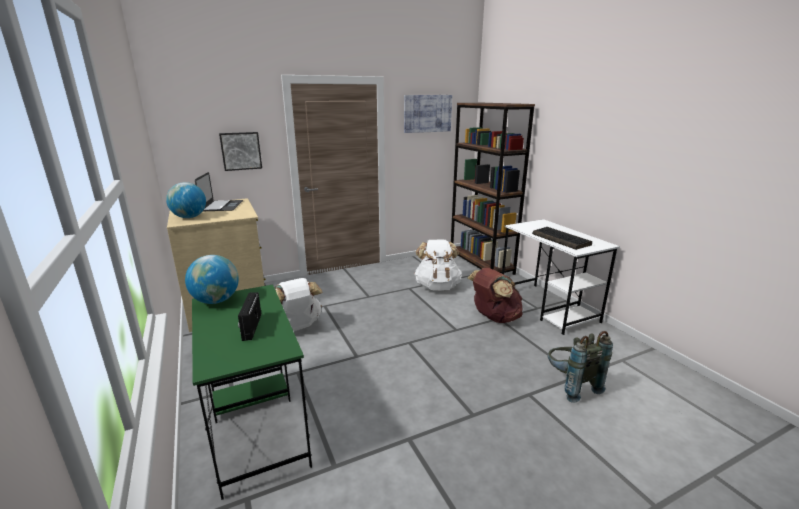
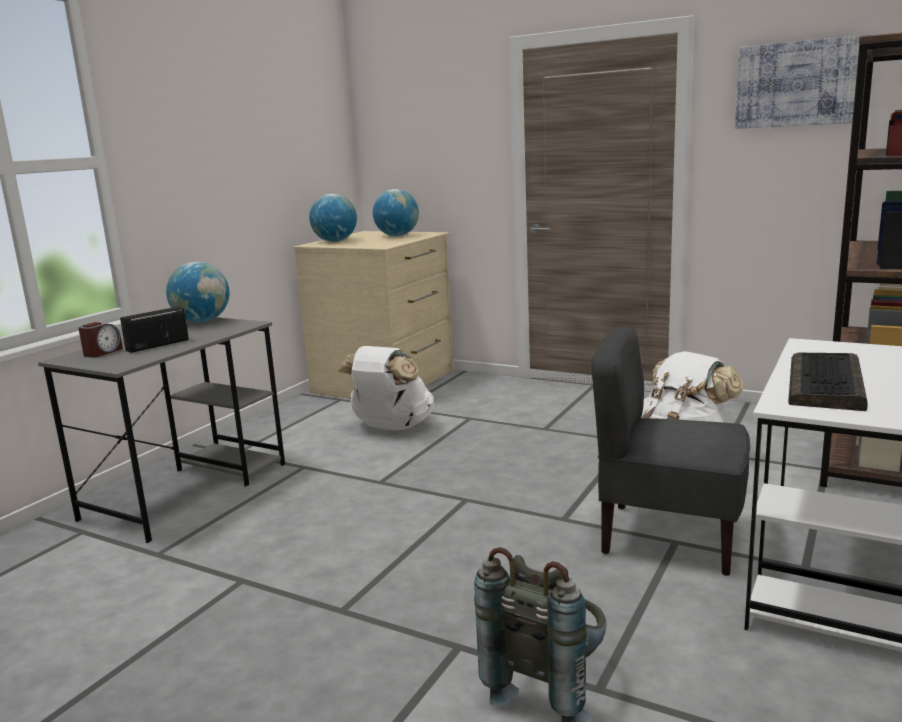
camera: 55 degrees right, 5 degrees down
green desk [192,284,312,500] -> grey desk [38,317,285,543]
laptop [195,172,243,211] -> globe [373,189,419,236]
picture [219,132,262,171] -> none
brown backpack [468,268,523,323] -> grey chair [591,326,750,576]
none -> alarm clock [78,322,123,358]

